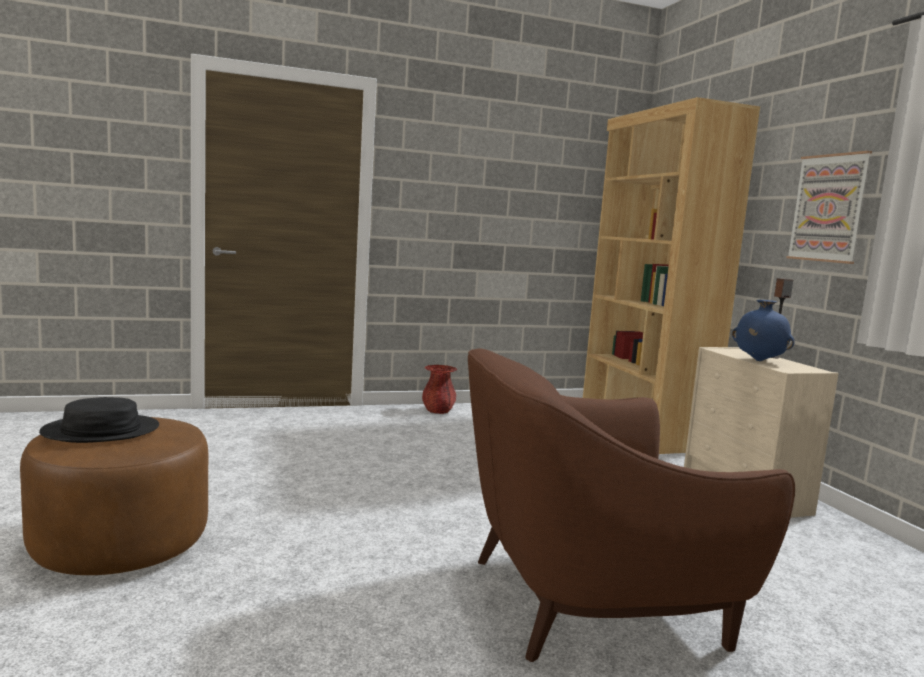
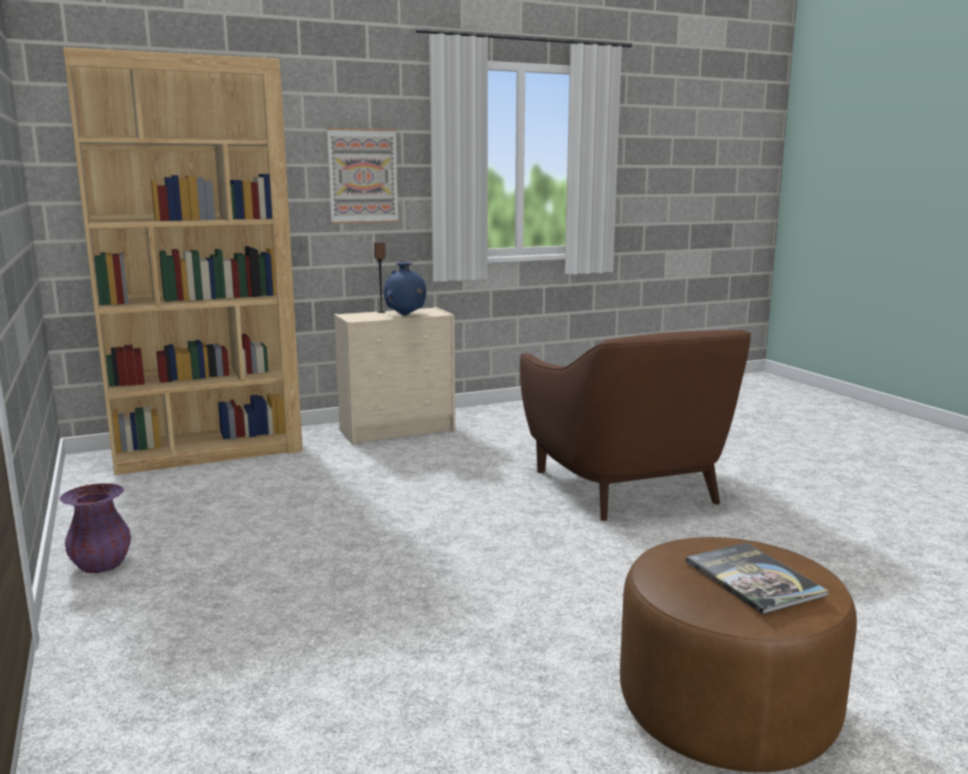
camera: 95 degrees left, 5 degrees up
black hat [39,397,159,443] -> book [685,543,828,615]
red vase [422,365,457,414] -> purple vase [60,483,131,573]

